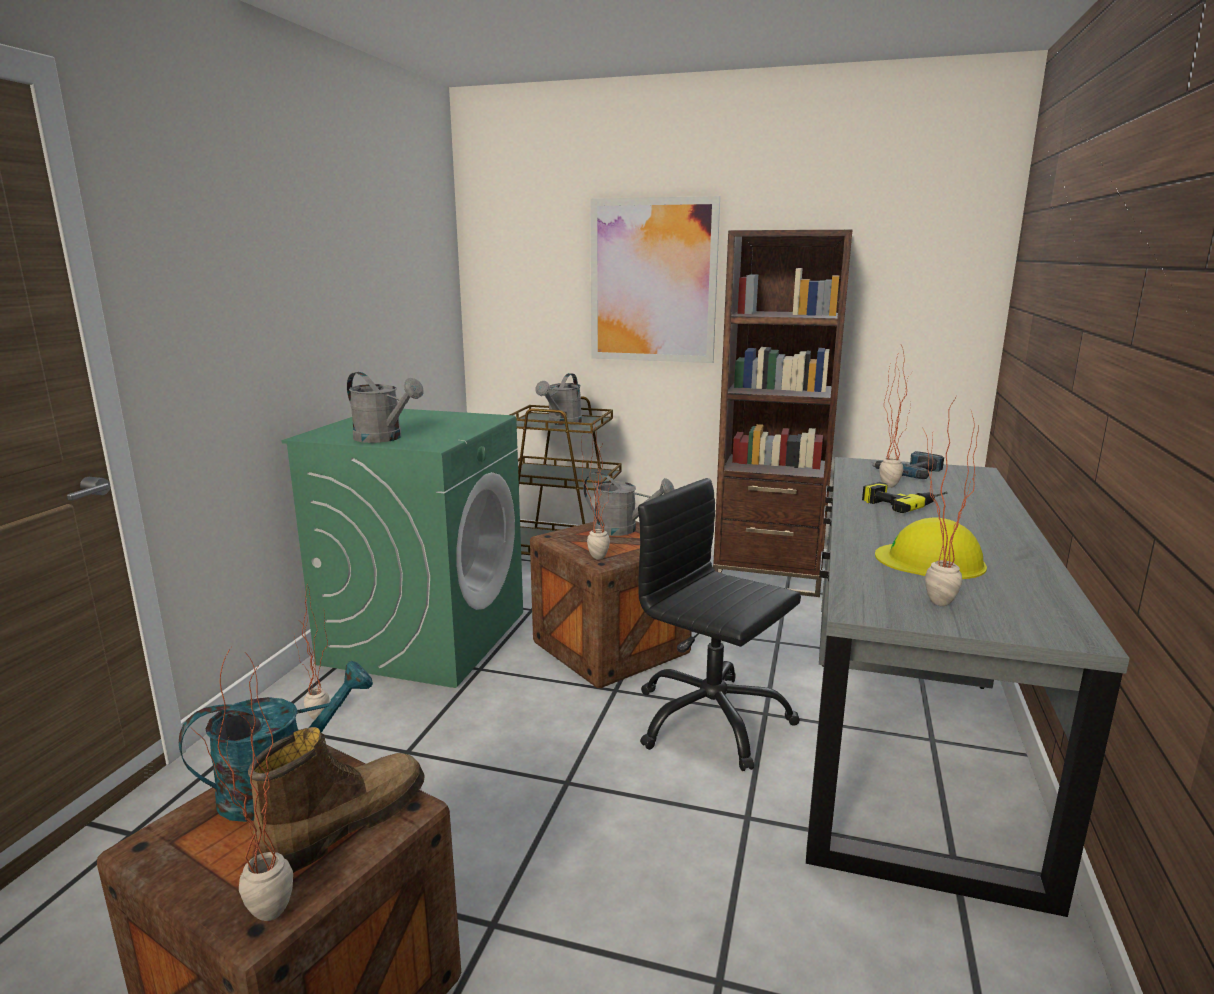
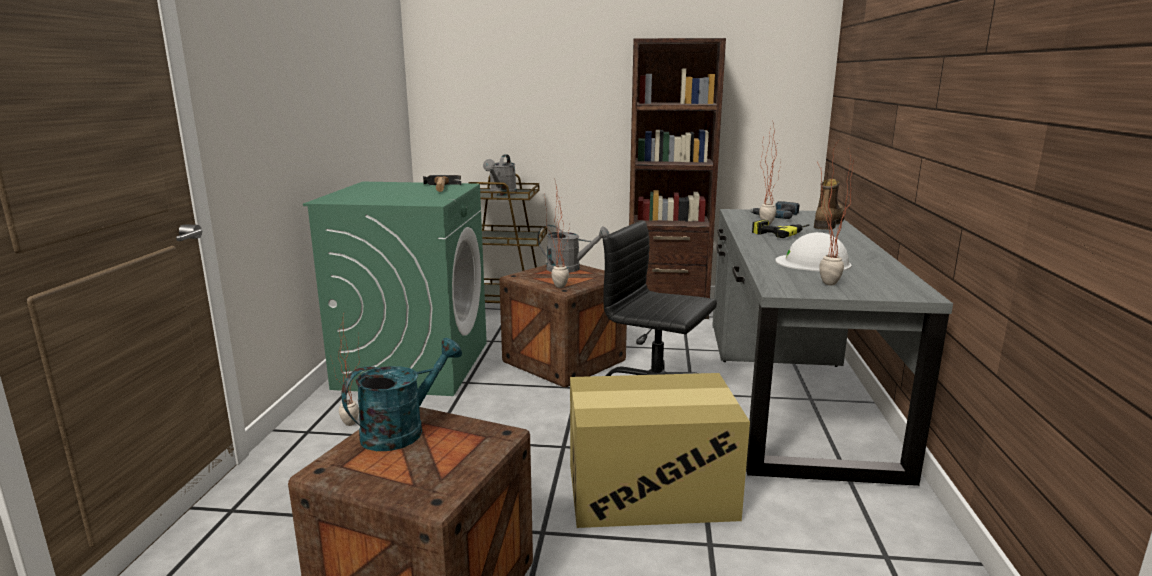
camera: 10 degrees left, 0 degrees up
potted plant [190,648,293,921] -> none
boot [248,727,425,873] -> boot moved to [814,179,844,230]
grey watering can [347,372,424,443] -> none
picture [591,196,720,363] -> none
yellow hard hat [875,518,987,579] -> white hard hat [775,232,852,272]
none -> hammer [423,175,461,192]
none -> cardboard box [570,373,750,528]

